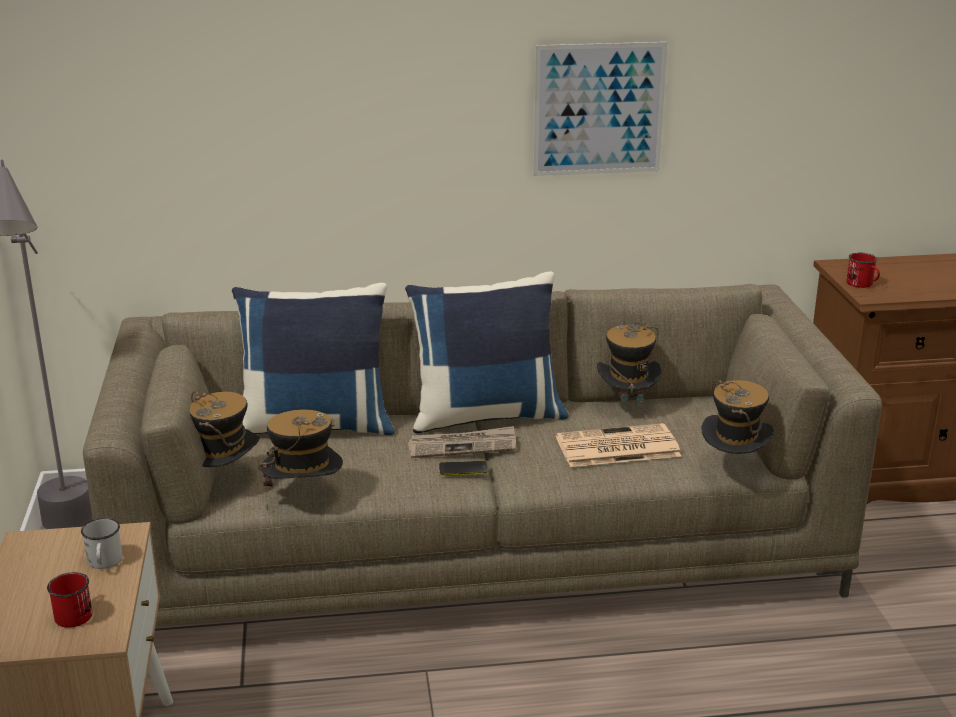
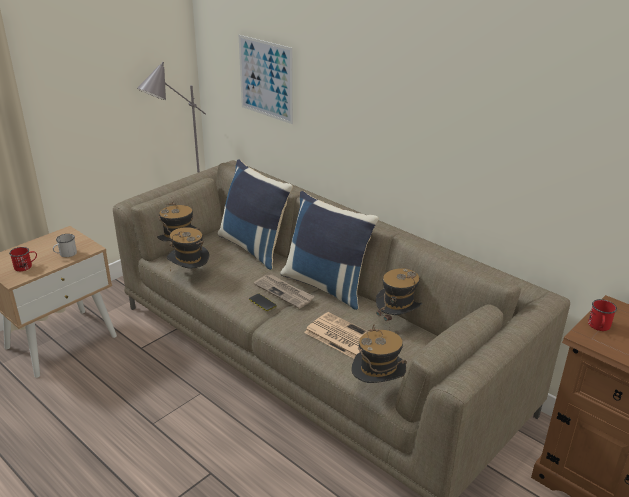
camera: 50 degrees right, 5 degrees up
picture [533,42,668,176] -> picture moved to [239,35,293,124]

